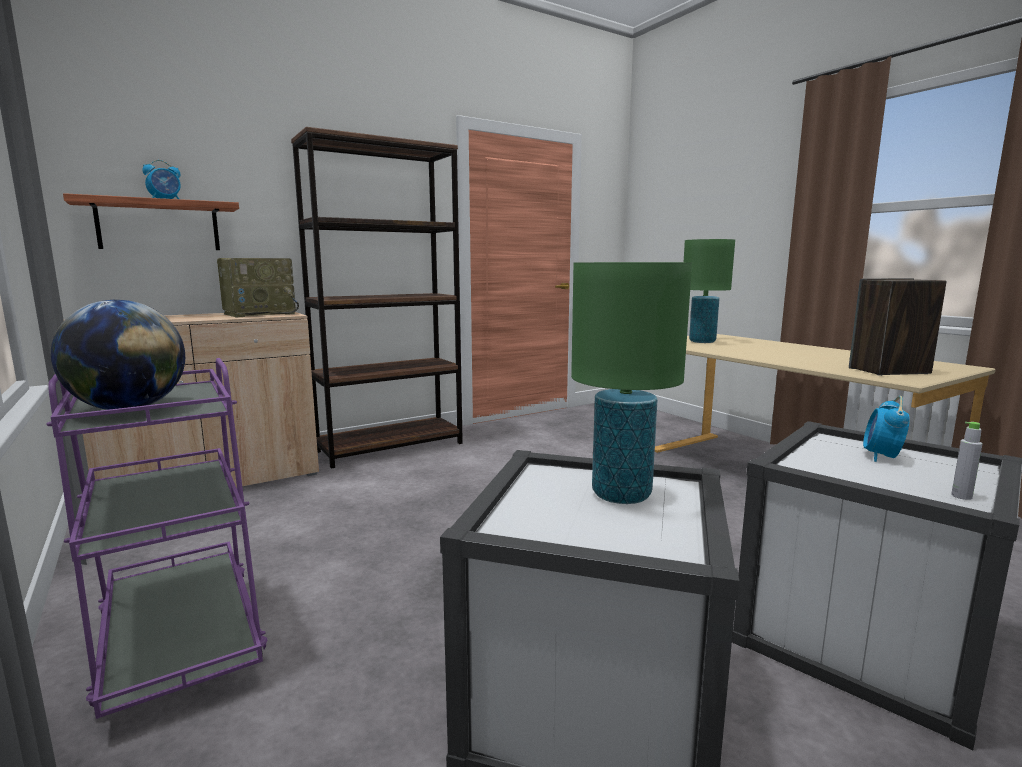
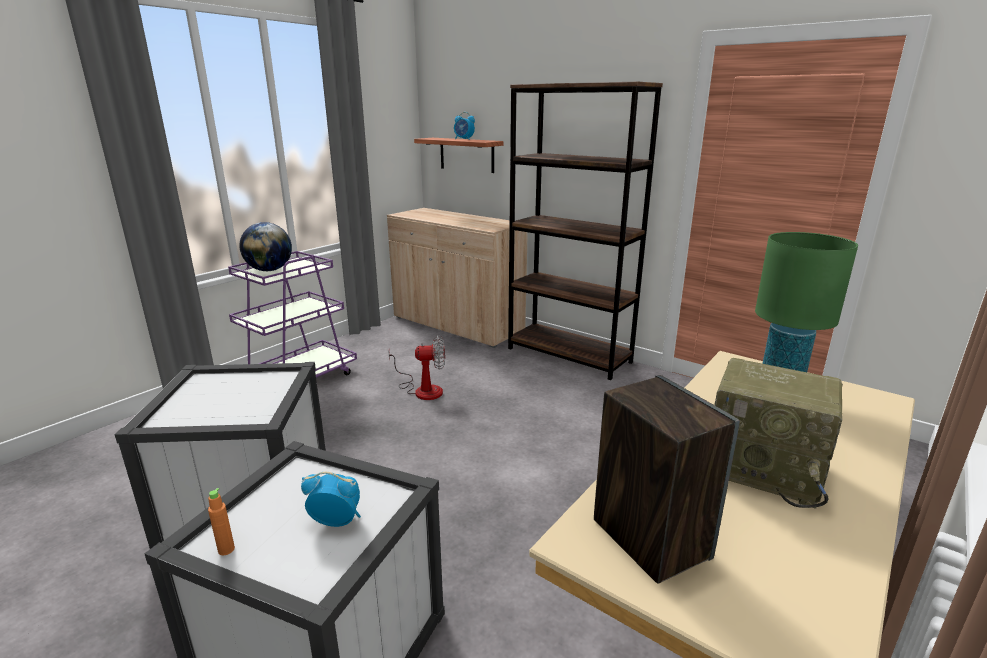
camera: 70 degrees right, 10 degrees up
radio [217,258,299,318] -> radio moved to [714,358,843,509]
green table lamp [571,262,692,504] -> none
grey bottle [951,422,983,500] -> orange bottle [208,488,235,555]
none -> fan [388,335,445,400]

